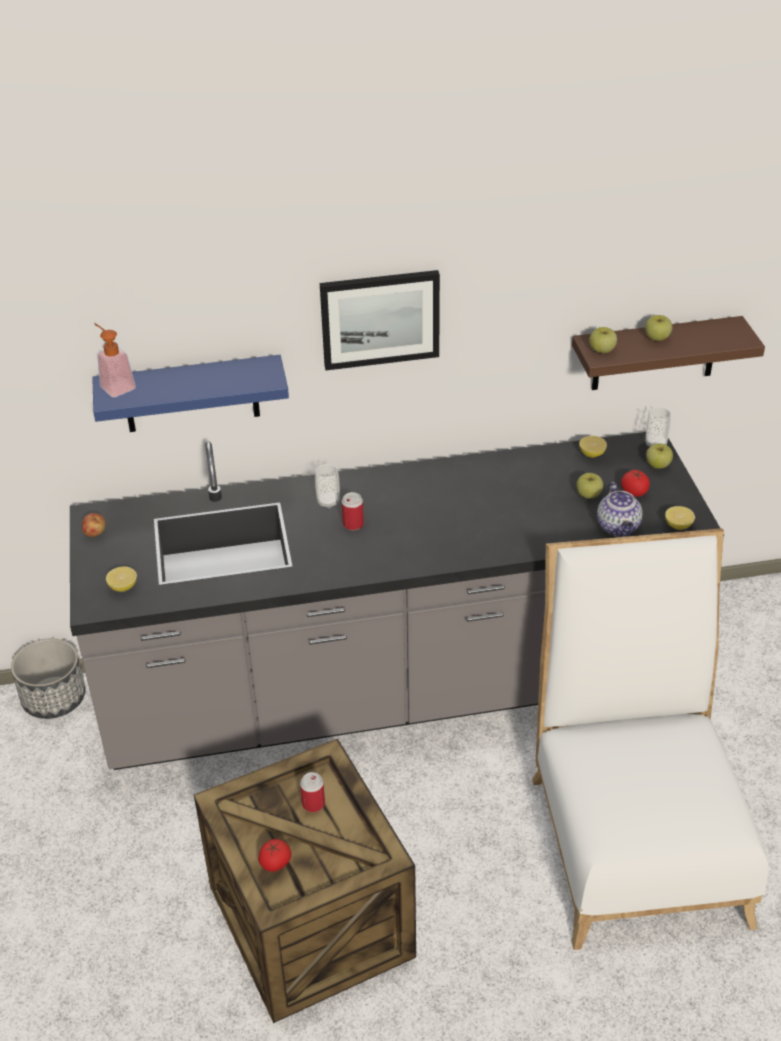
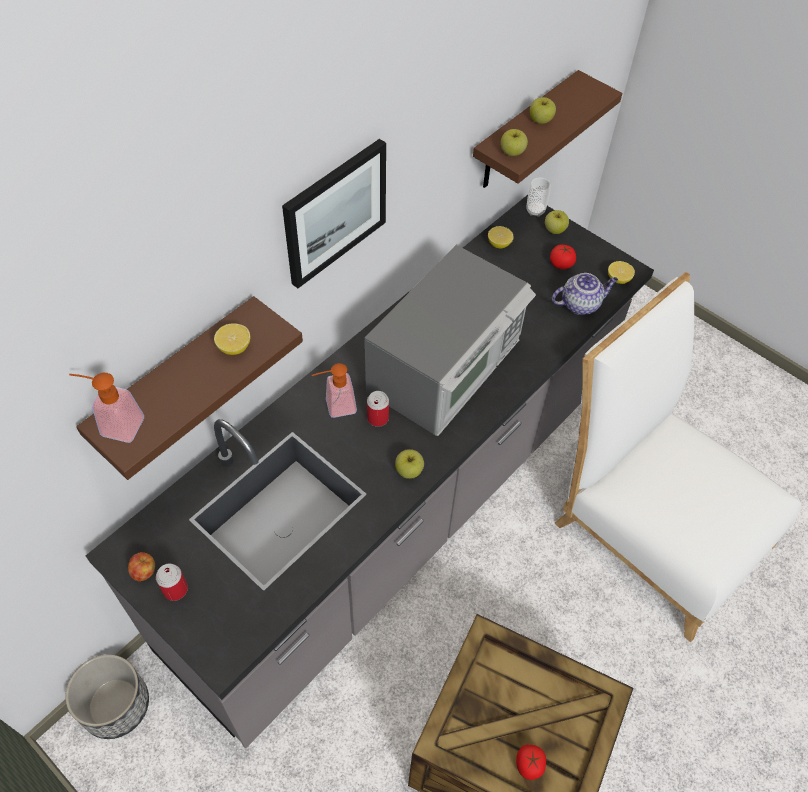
camera: 40 degrees left, 15 degrees up
blue shelf [92,355,289,432] -> brown shelf [76,296,303,480]
lemon [106,567,137,592] -> lemon moved to [214,323,250,355]
can [300,772,325,812] -> can moved to [156,564,188,601]
cup [315,464,340,509] -> soap dispenser [312,363,357,418]
apple [577,473,603,499] -> apple moved to [395,449,424,479]
teapot [597,482,643,537] -> teapot turned 60 degrees counterclockwise [552,273,618,315]
none -> microwave [365,245,536,436]

